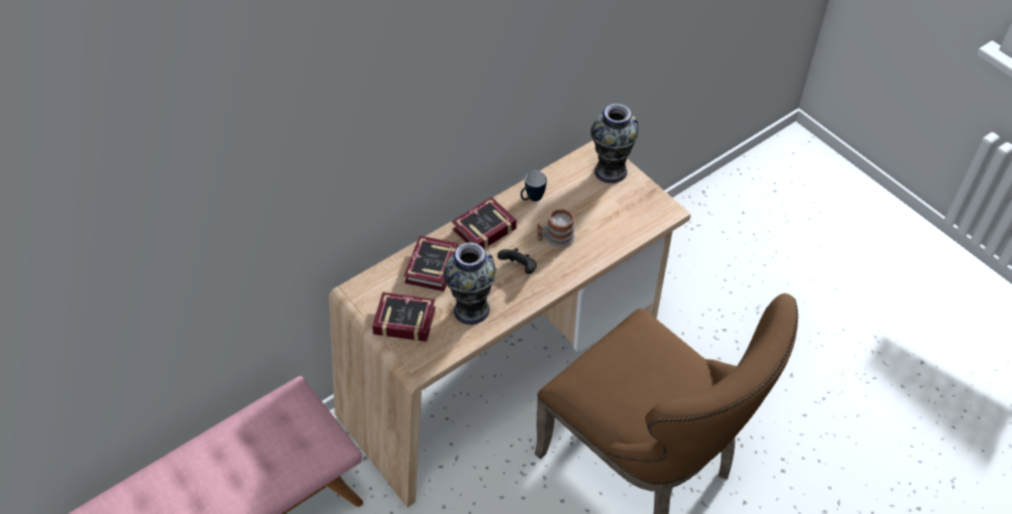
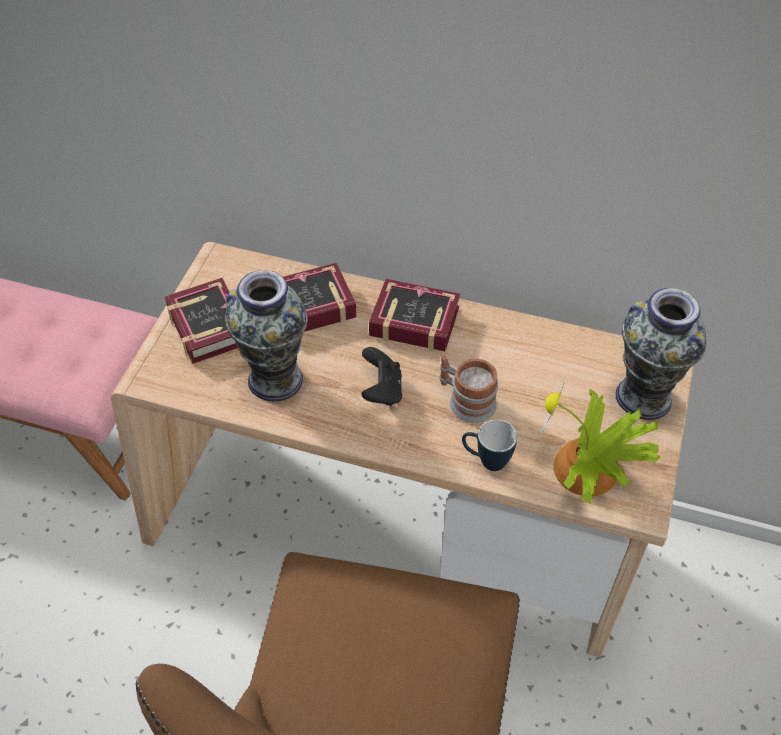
camera: 55 degrees right, 0 degrees up
mug [520,171,547,201] -> mug moved to [462,420,517,471]
none -> potted plant [541,371,661,504]

